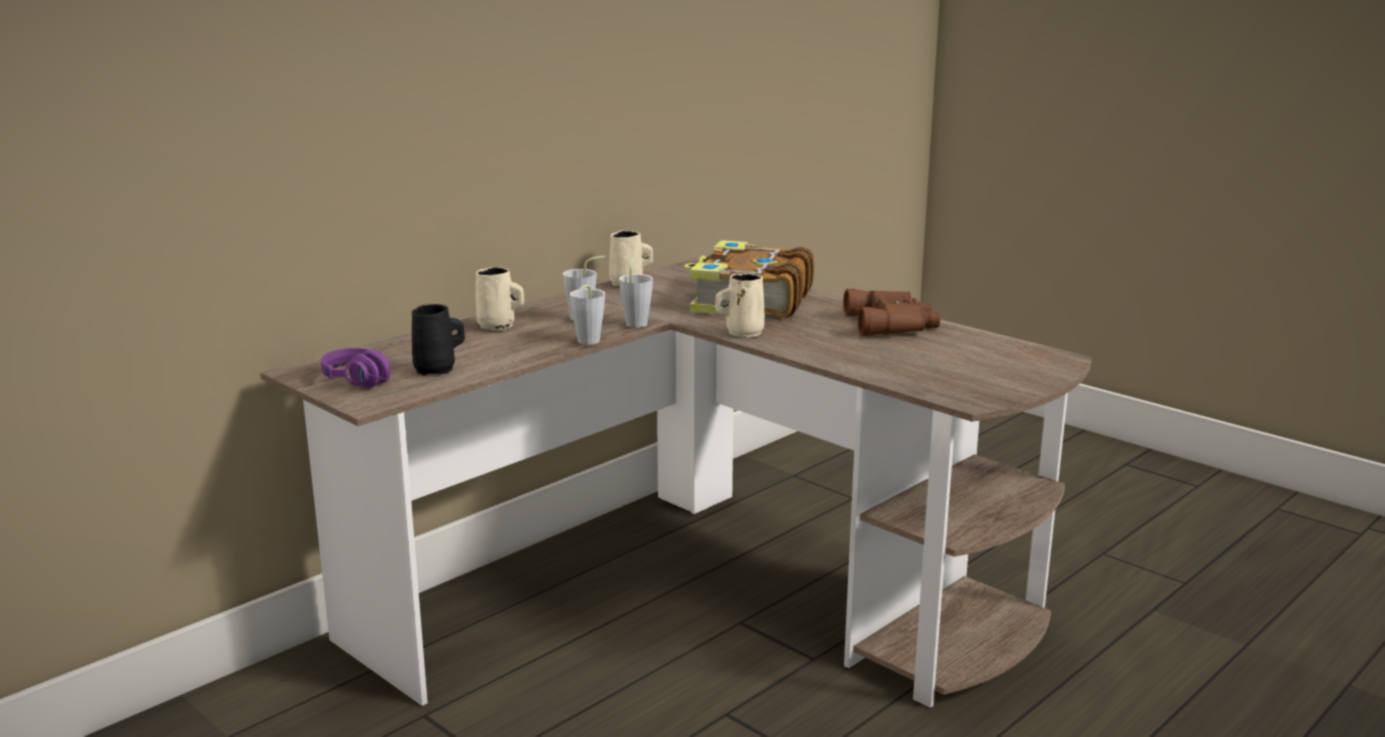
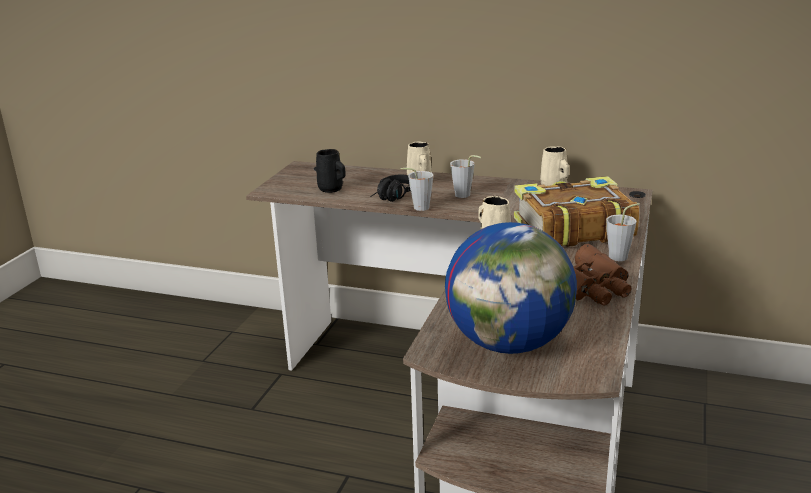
camera: 65 degrees right, 5 degrees up
purple headphones [321,348,390,388] -> none
grey cup [619,258,653,328] -> grey cup moved to [606,203,640,261]
none -> black headphones [370,175,411,202]
none -> globe [445,222,577,354]

